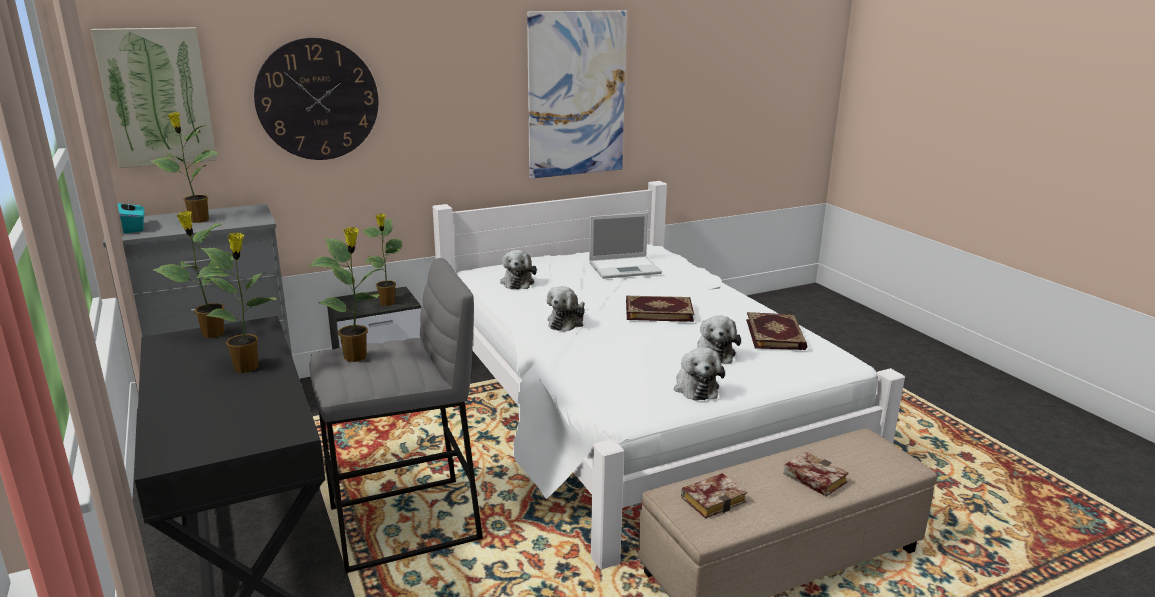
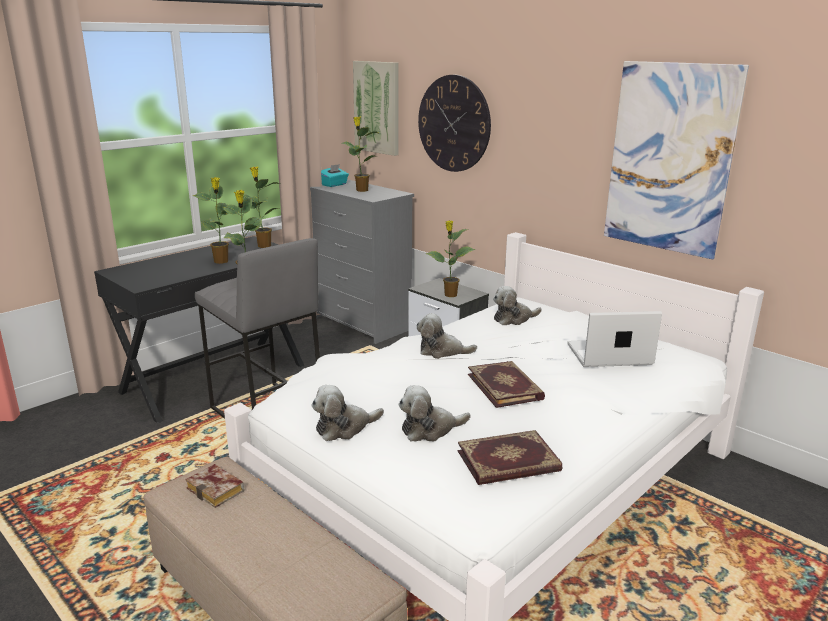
camera: 70 degrees right, 0 degrees up
laptop [589,213,662,279] -> laptop turned 120 degrees clockwise [568,311,662,367]
book [784,452,848,497] -> none

